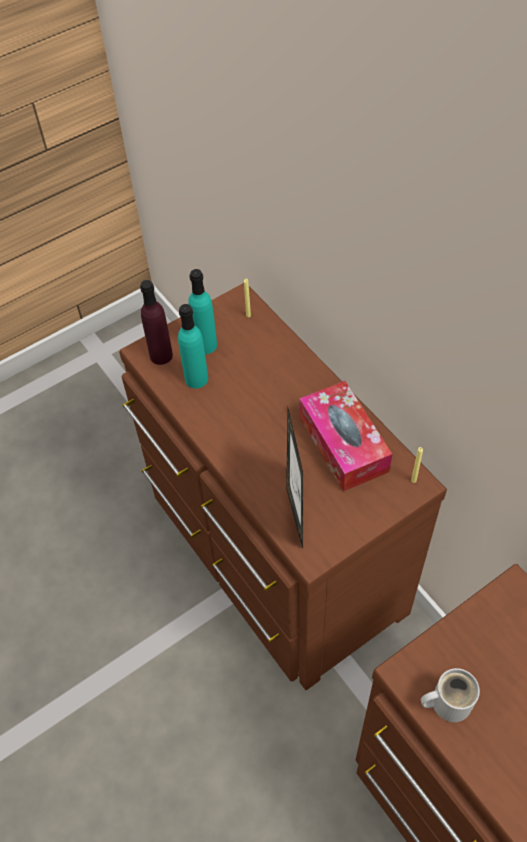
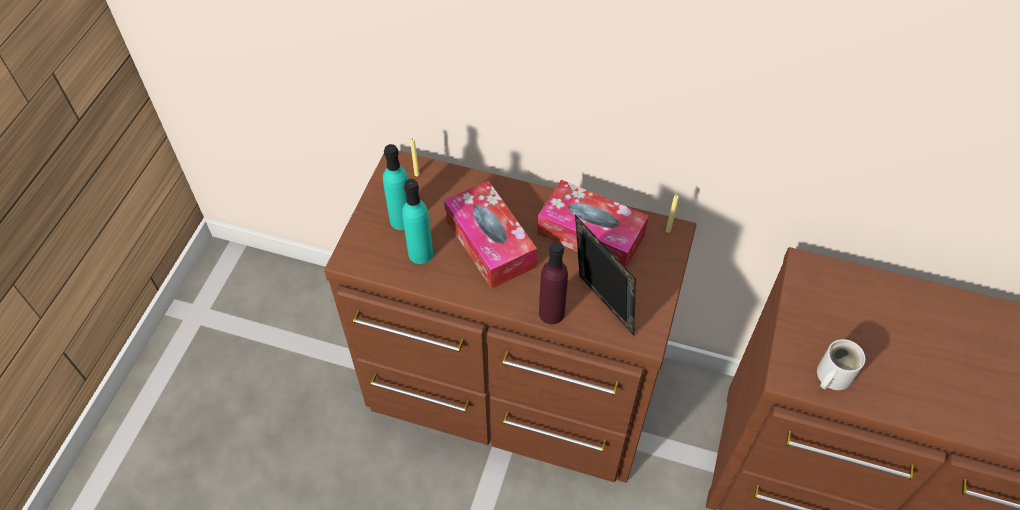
camera: 40 degrees left, 0 degrees up
purple bottle [140,280,173,365] -> purple bottle moved to [539,241,568,324]
none -> tissue box [444,181,537,289]

